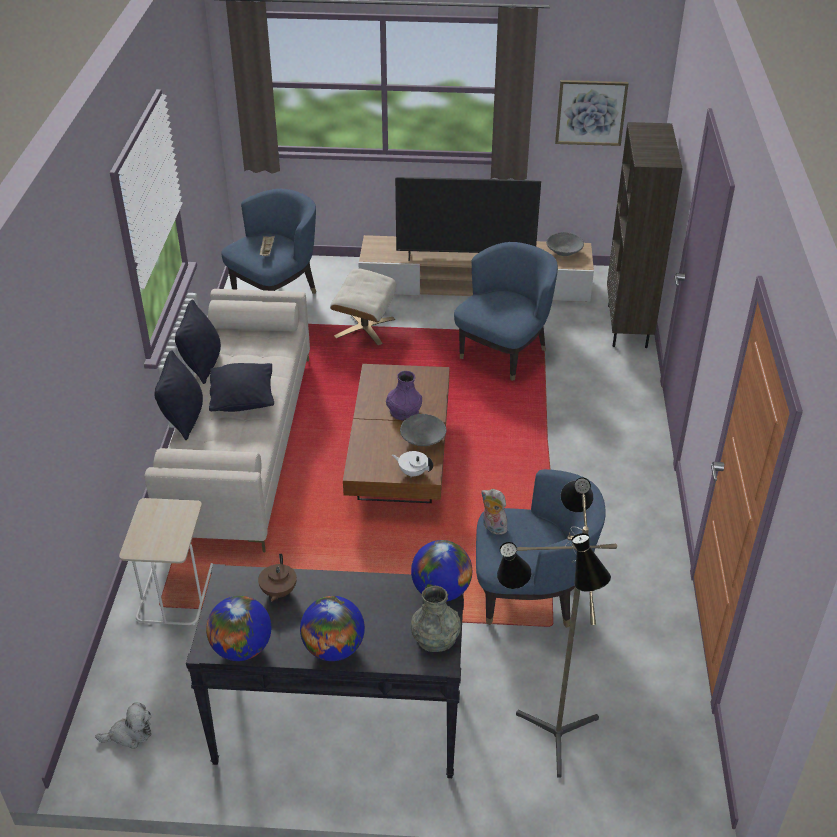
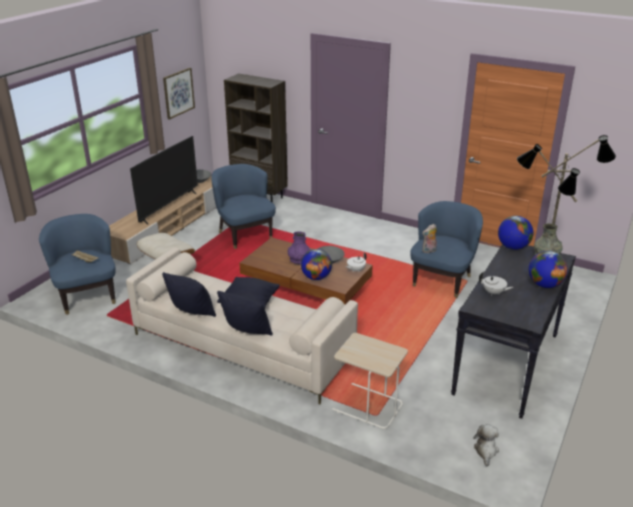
camera: 65 degrees left, 10 degrees down
globe [206,596,271,661] -> globe moved to [301,249,332,280]
brown teapot [258,554,297,601] -> white teapot [479,272,514,296]

